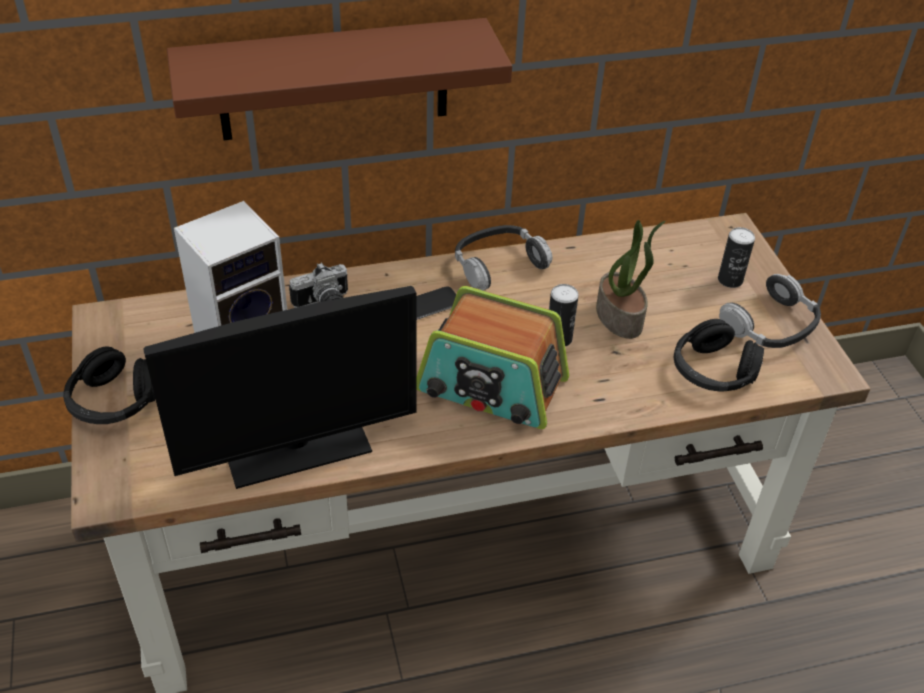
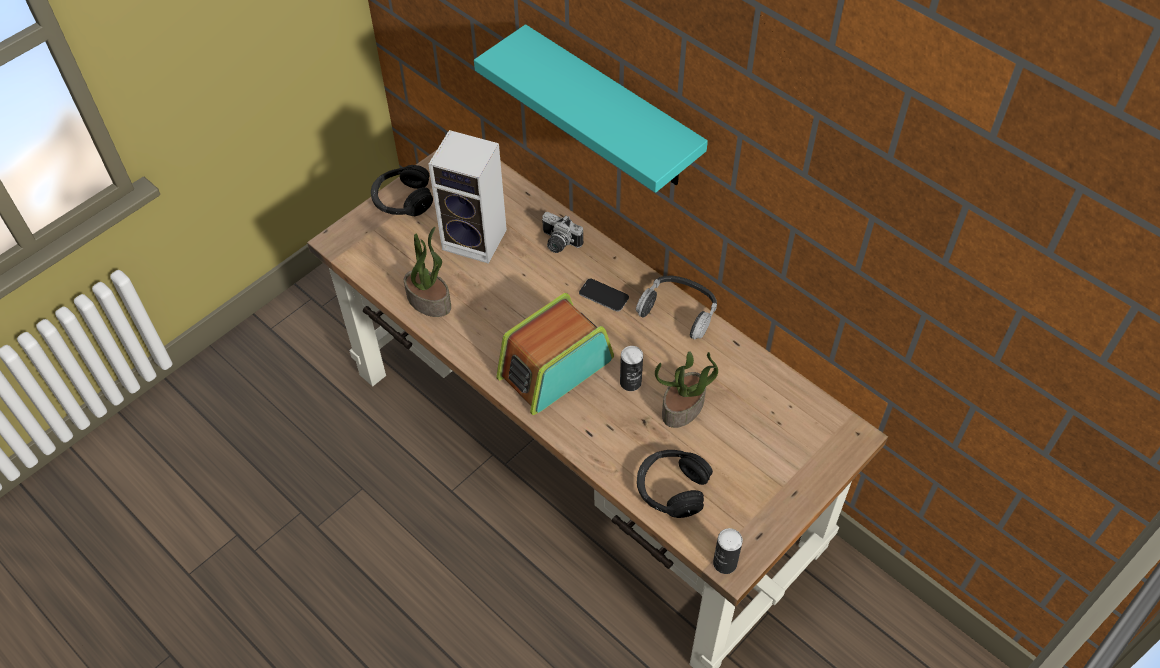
camera: 60 degrees right, 10 degrees up
monitor [143,286,416,489] -> potted plant [404,227,451,317]
brown shelf [167,18,512,140] -> turquoise shelf [474,24,708,193]
radio [416,286,569,429] -> radio turned 60 degrees clockwise [496,293,614,415]
can [718,227,755,288] -> can moved to [713,528,743,574]
headphones [719,274,821,348] -> none

